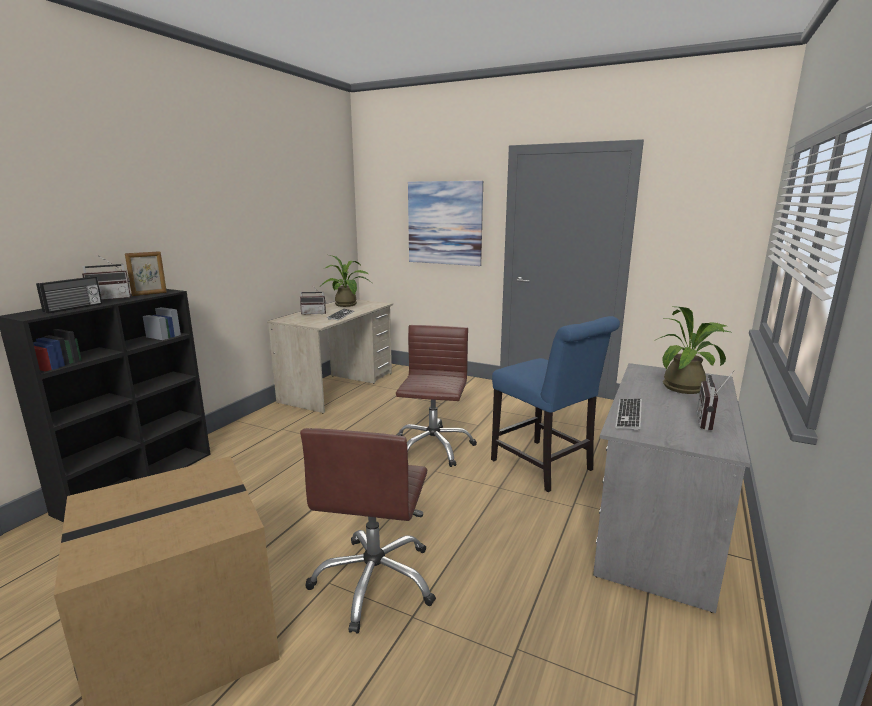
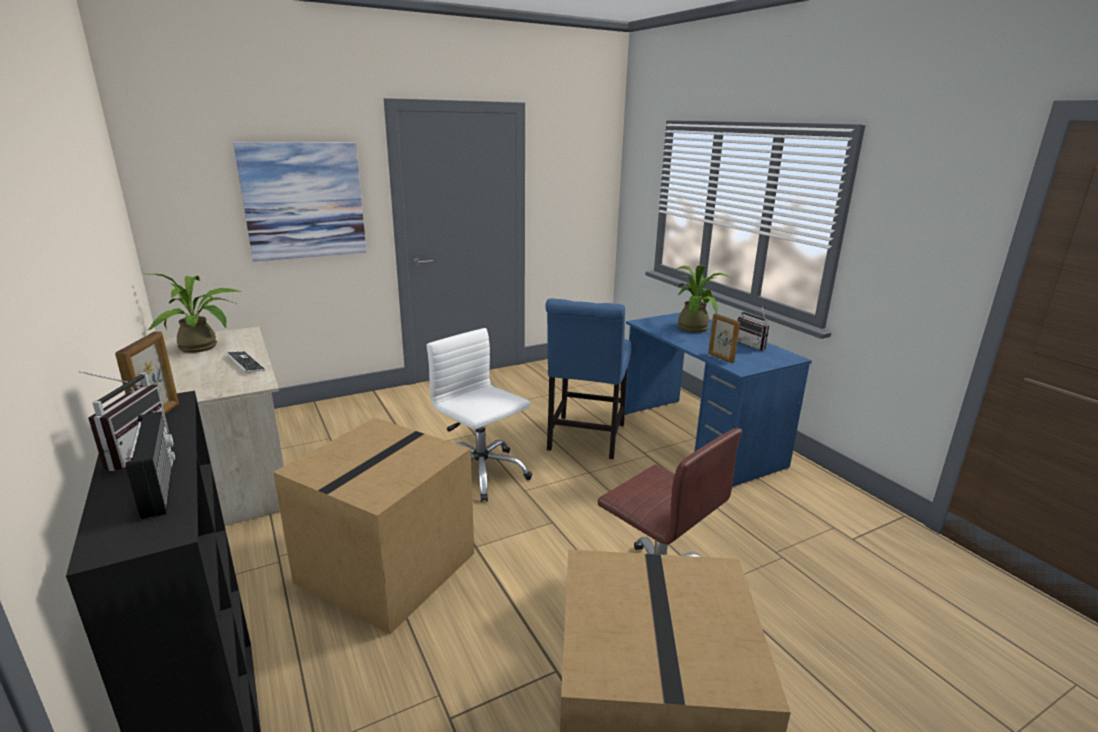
camera: 55 degrees left, 5 degrees up
radio [300,284,326,315] -> none
brown office chair [396,325,477,467] -> white office chair [427,328,532,502]
blue chair [491,316,620,492] -> blue chair turned 105 degrees clockwise [545,299,631,459]
grey desk [593,363,751,613] -> blue desk [625,312,812,487]
keyboard [615,399,642,431] -> picture frame [708,313,740,363]
none -> cardboard box [273,418,474,634]

